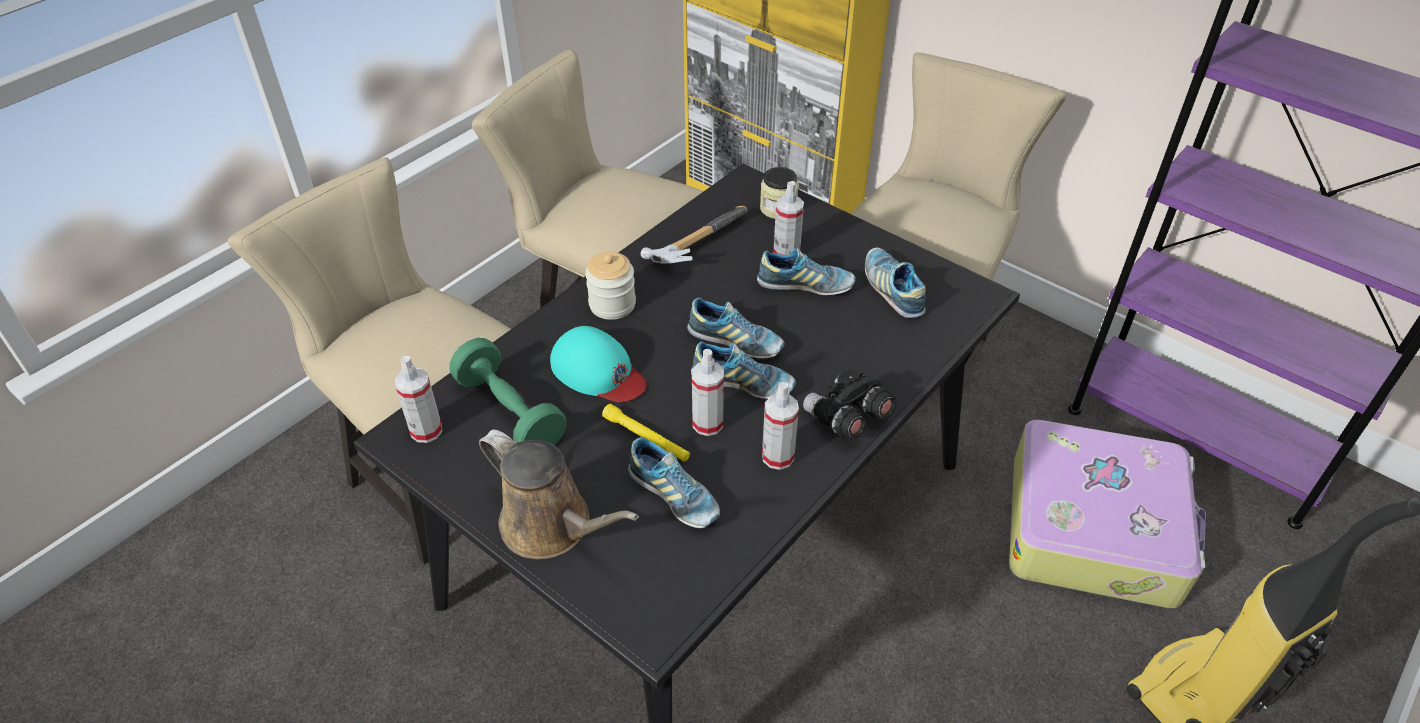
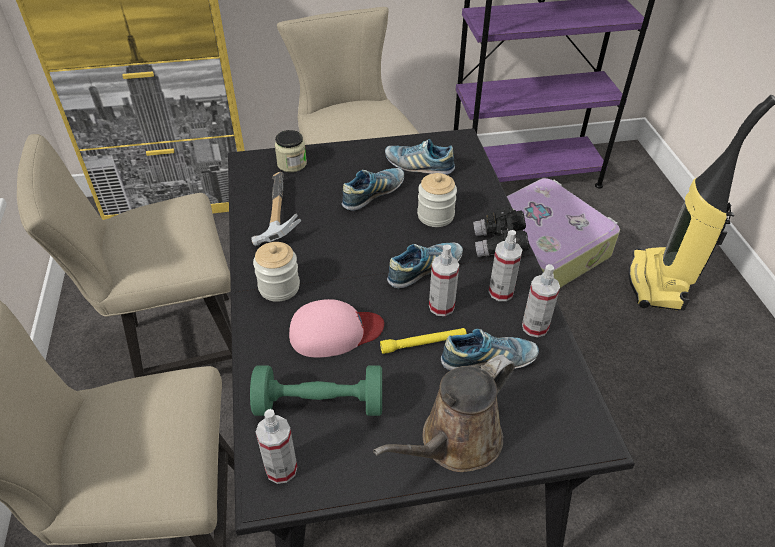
camera: 50 degrees left, 0 degrees up
brown watering can [479,430,639,559] -> brown watering can turned 150 degrees clockwise [373,355,515,472]
turquoise cap [550,326,647,402] -> pink cap [289,299,384,358]
shoe [687,297,785,359] -> none
spray bottle [773,181,804,255] -> spray bottle moved to [522,264,560,337]
none -> jar [417,173,457,227]

